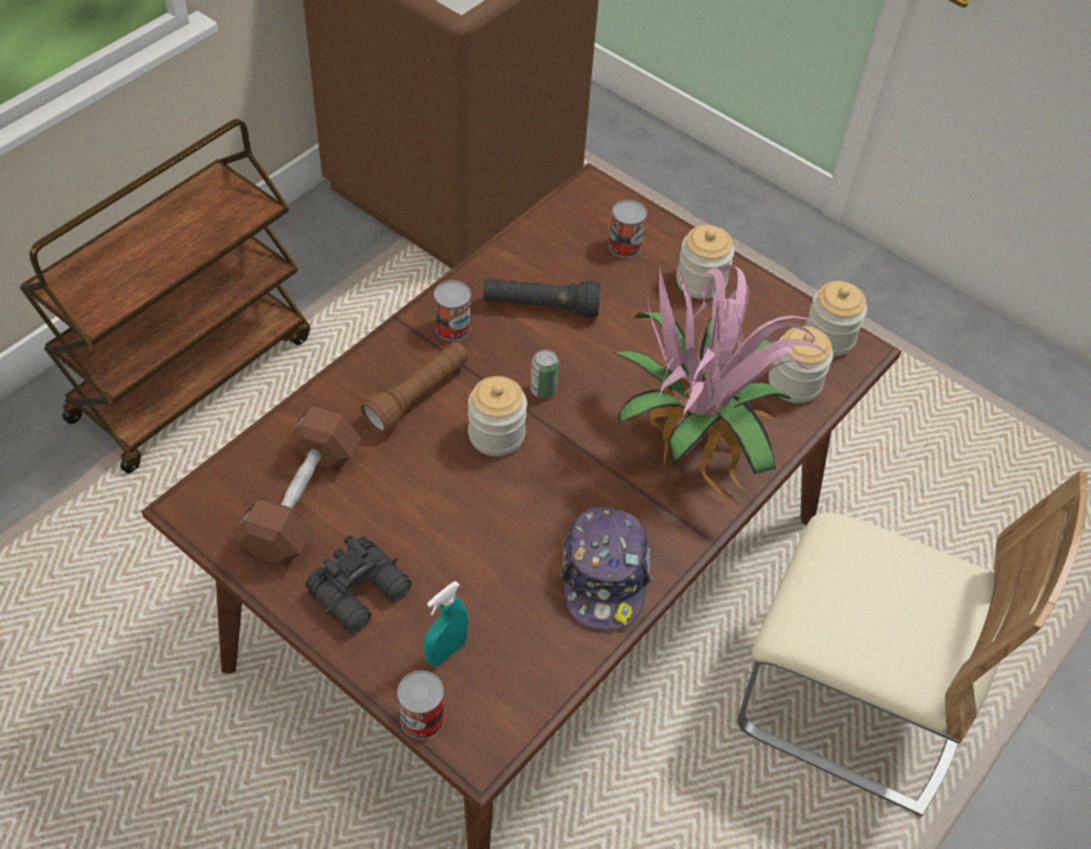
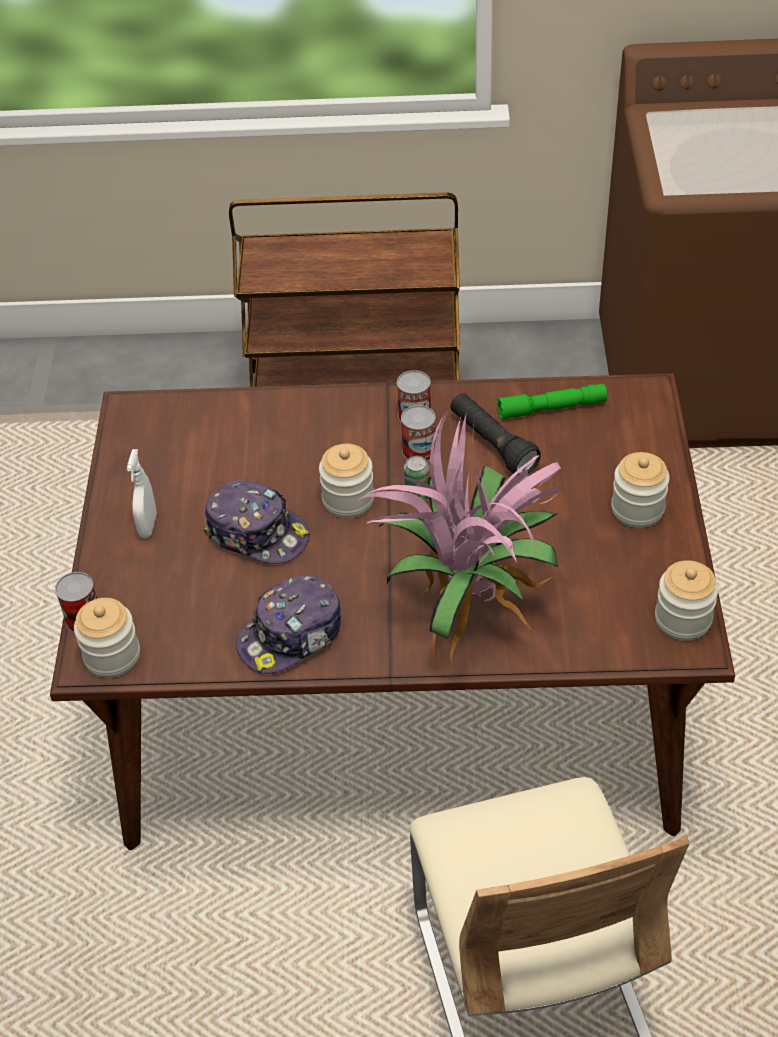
camera: 55 degrees right, 5 degrees down
brown dumbbell [233,406,361,565] -> none
black binoculars [305,535,412,633] -> white spray bottle [127,449,157,538]
brown flashlight [361,342,469,434] -> none
turquoise spray bottle [424,581,468,666] -> none
can [608,200,647,258] -> can moved to [401,405,436,461]
jar [769,326,833,403] -> jar moved to [74,598,140,678]
none -> cap [203,480,310,564]
none -> green flashlight [497,384,607,420]

